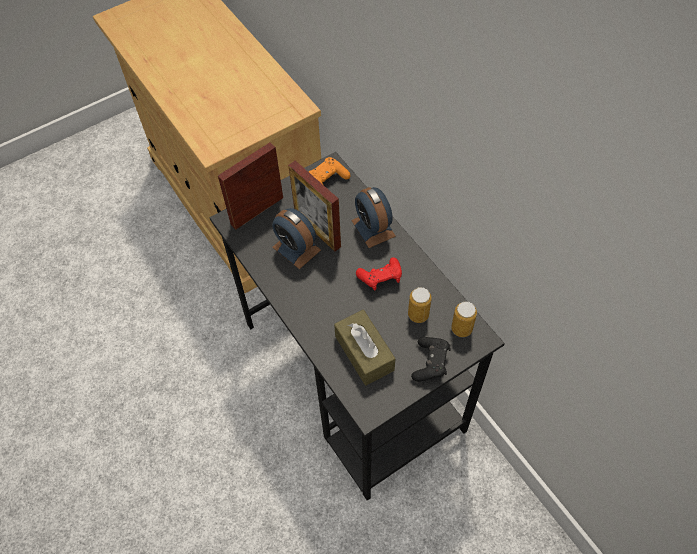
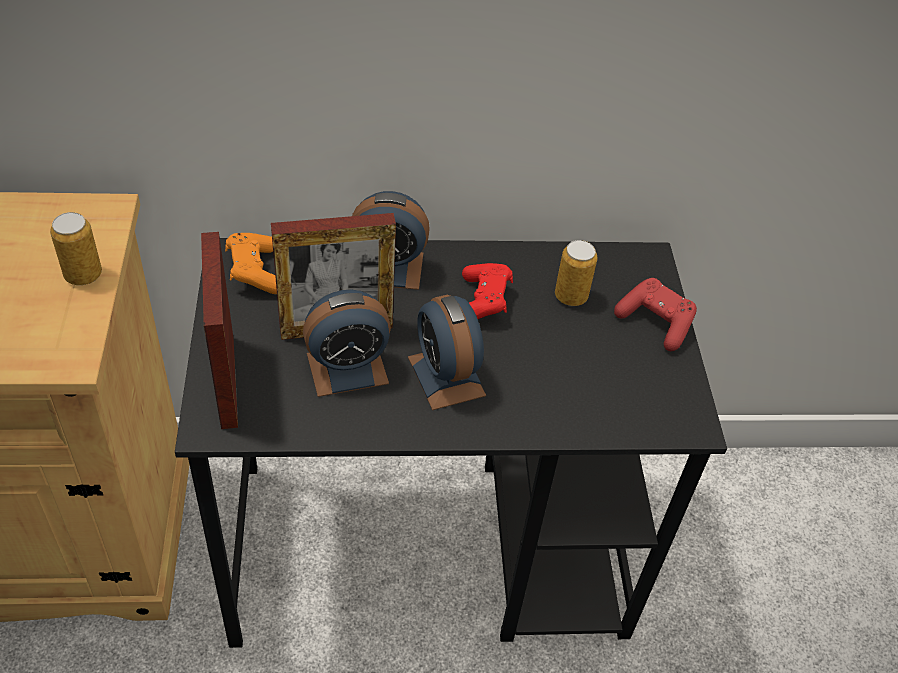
camera: 65 degrees left, 10 degrees down
brown tissue box [334,310,396,386] -> none
black game controller [411,337,451,382] -> red game controller [614,278,697,351]
can [451,301,477,337] -> can moved to [50,212,102,285]
none -> alarm clock [408,295,486,410]

